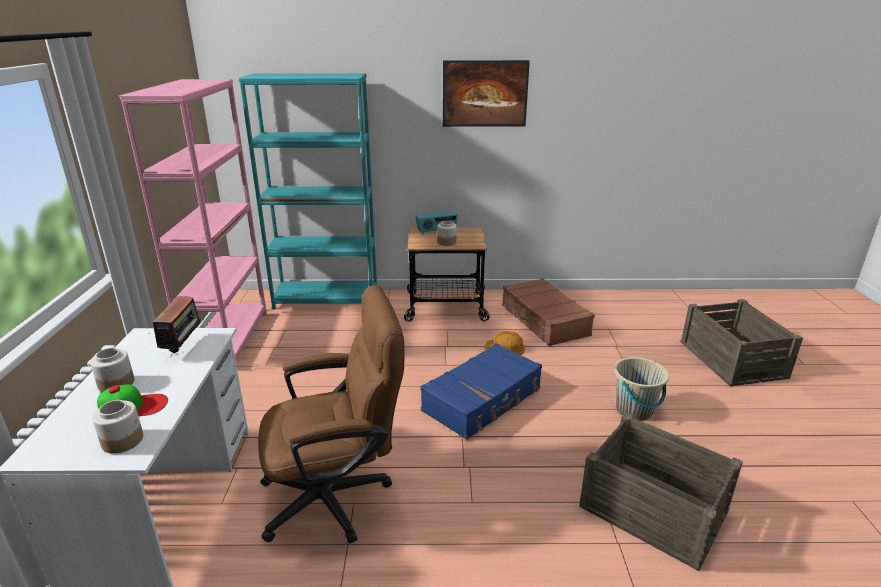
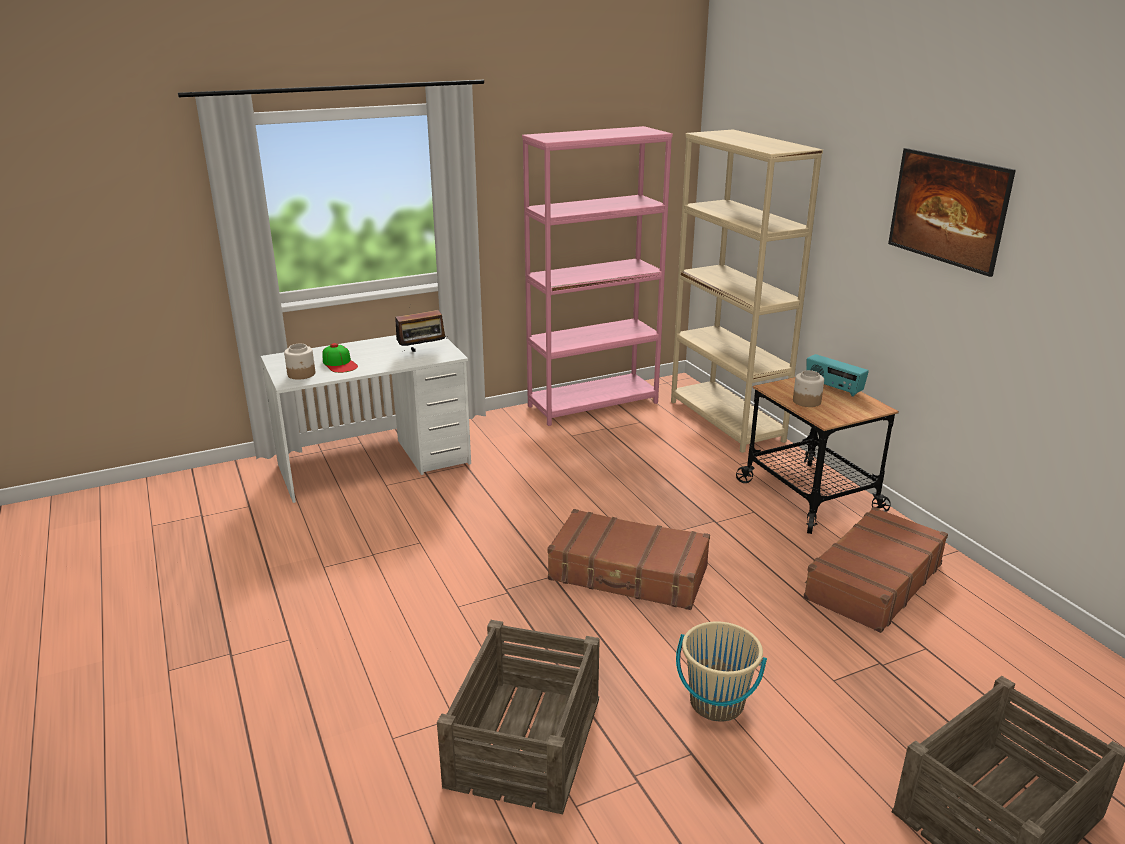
camera: 65 degrees right, 0 degrees up
jar [90,348,134,392] -> none
turquoise bookcase [238,73,377,309] -> beige bookcase [671,130,823,453]
brown office chair [258,285,404,543] -> none
blue suitcase [420,343,542,440] -> brown suitcase [547,509,710,610]
orange hard hat [484,331,525,355] -> none

